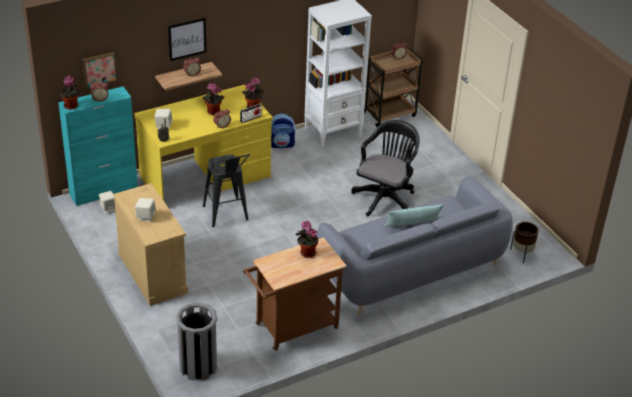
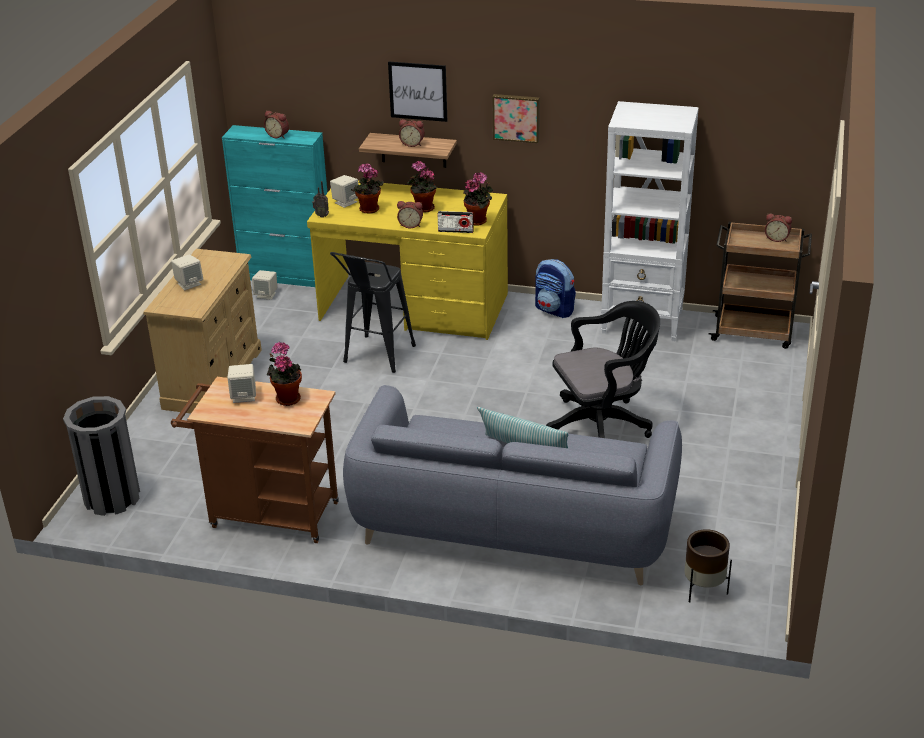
camera: 45 degrees right, 5 degrees down
potted plant [60,76,80,110] -> potted plant moved to [351,163,384,214]
picture [83,52,117,88] -> picture moved to [492,94,540,143]
none -> beige speaker [227,364,256,403]

